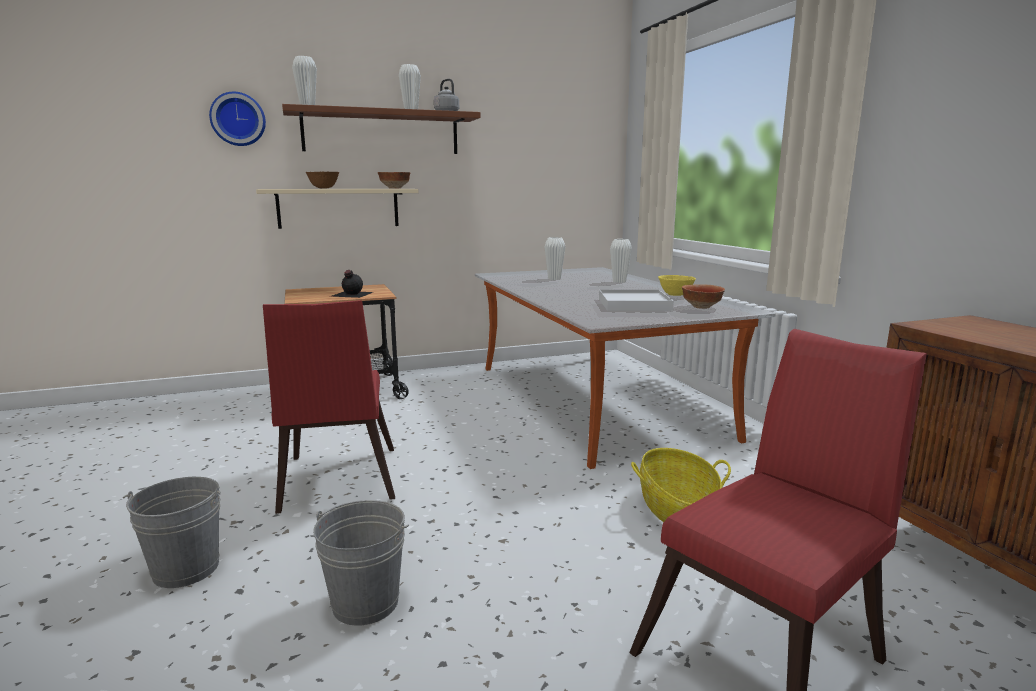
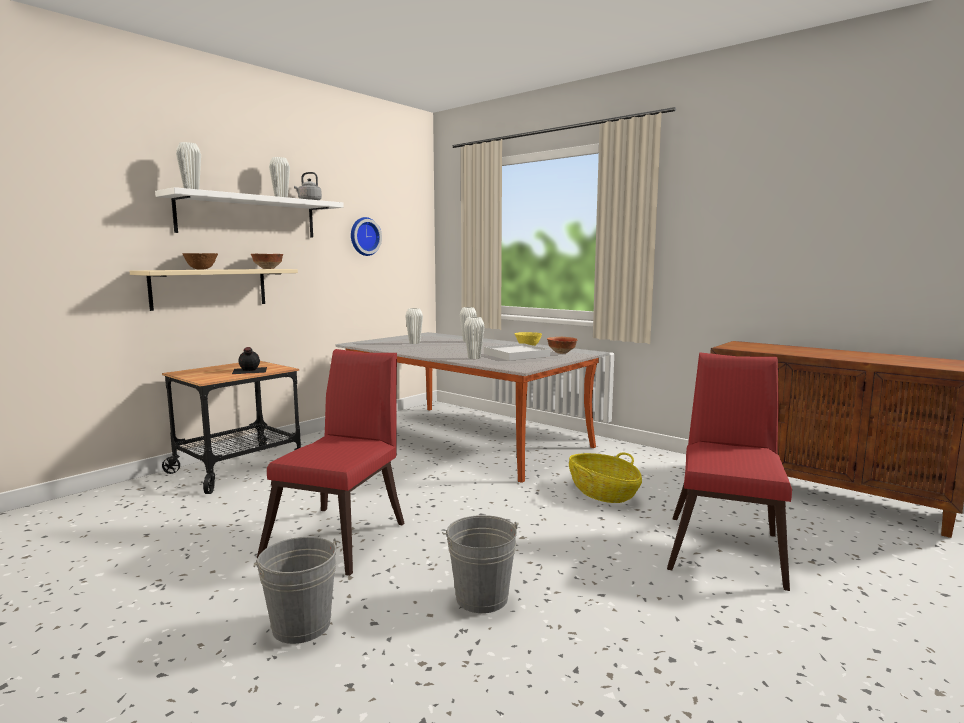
camera: 30 degrees left, 5 degrees down
wall clock [209,92,266,146] -> wall clock moved to [351,217,382,256]
red chair [263,300,395,514] -> red chair turned 120 degrees counterclockwise [257,349,405,576]
brown shelf [282,104,481,154] -> white shelf [155,187,344,237]
none -> white vase [464,317,485,359]

